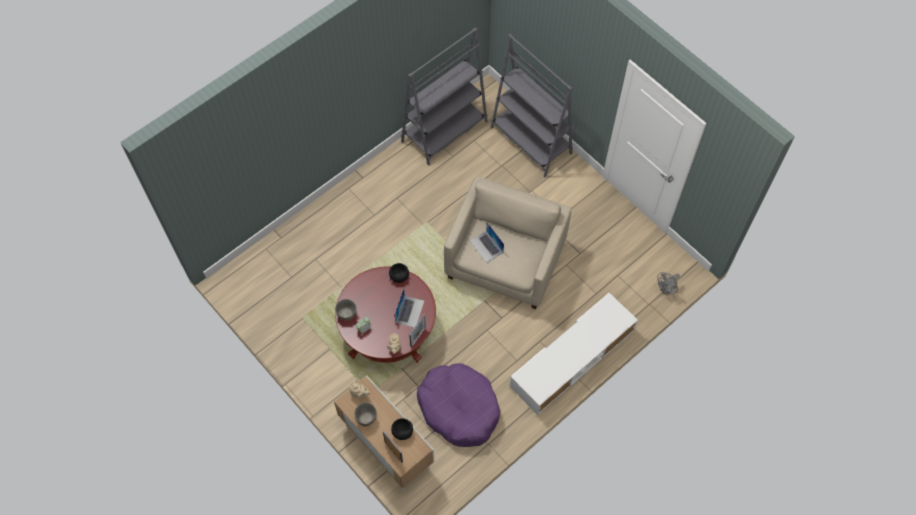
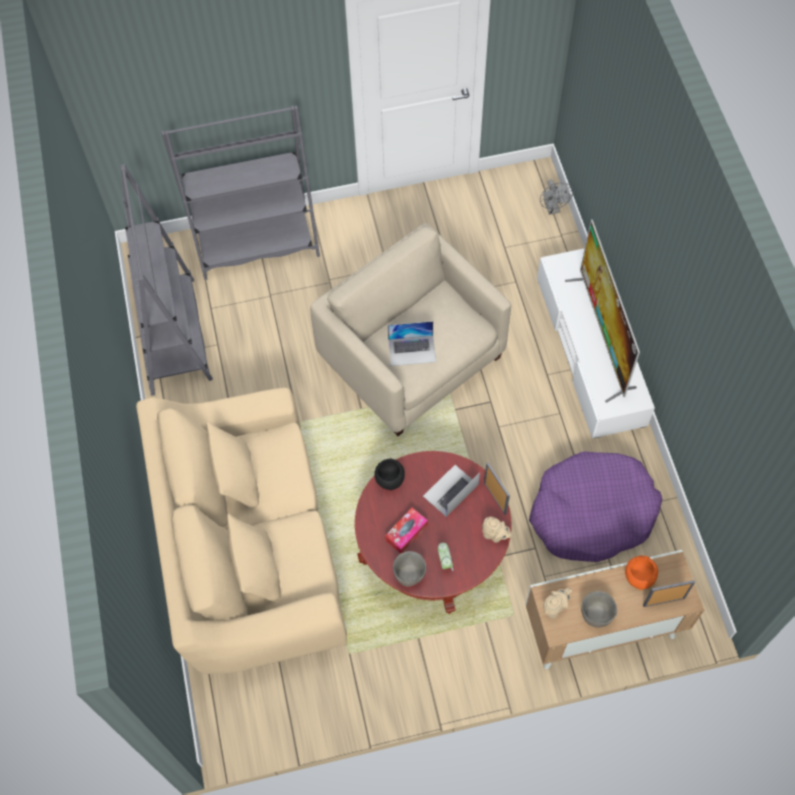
camera: 60 degrees left, 0 degrees up
black bowl [391,418,413,440] -> orange bowl [625,556,658,590]
laptop [395,288,424,327] -> laptop turned 90 degrees counterclockwise [423,465,480,517]
none -> beige sofa [136,388,347,674]
none -> tissue box [385,508,428,553]
none -> television [565,219,640,403]

